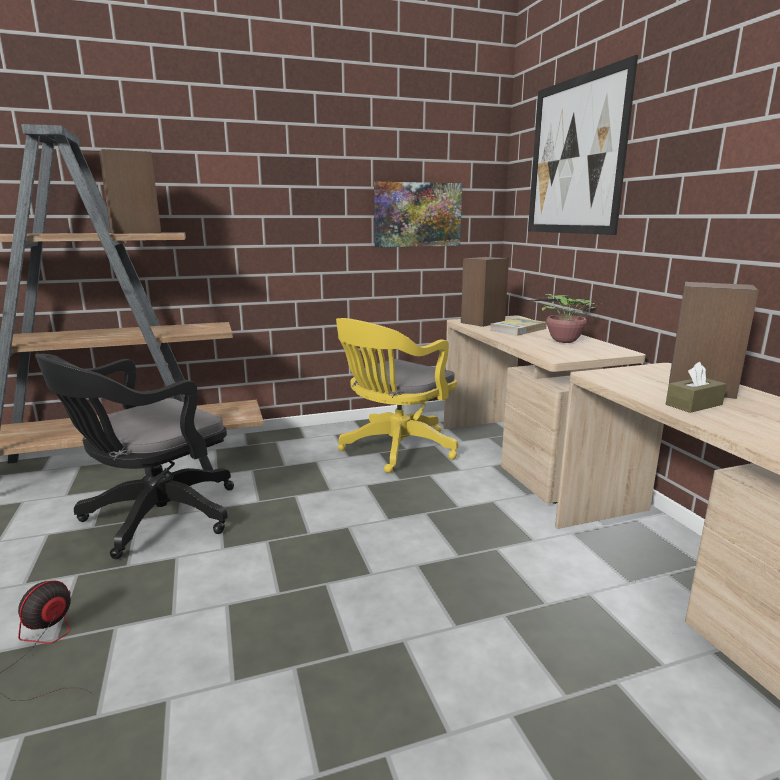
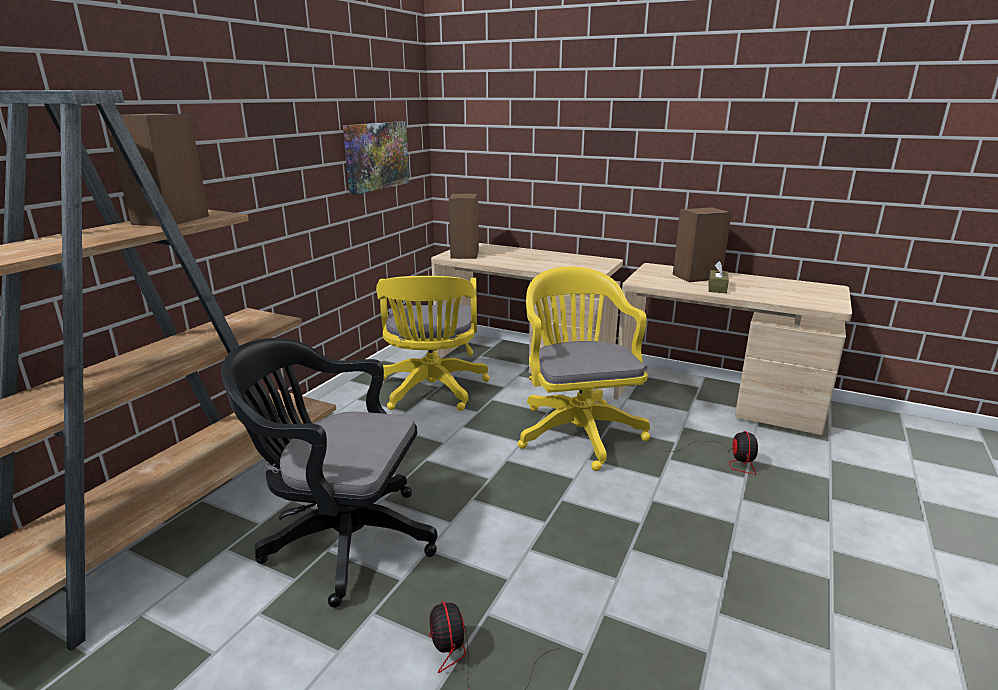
camera: 45 degrees left, 5 degrees up
black office chair [35,354,234,559] -> black office chair turned 105 degrees clockwise [221,338,437,608]
book [490,318,547,336] -> none
potted plant [524,294,603,343] -> none
picture [528,55,638,235] -> none
none -> yellow office chair [518,267,650,471]
none -> fan [668,431,758,475]

